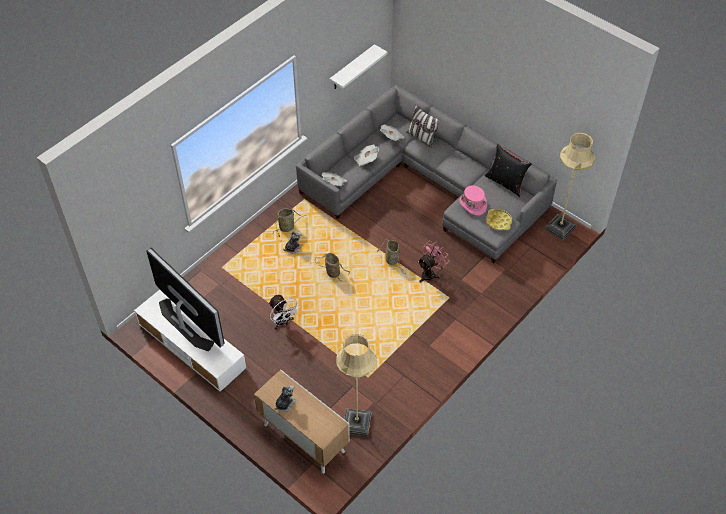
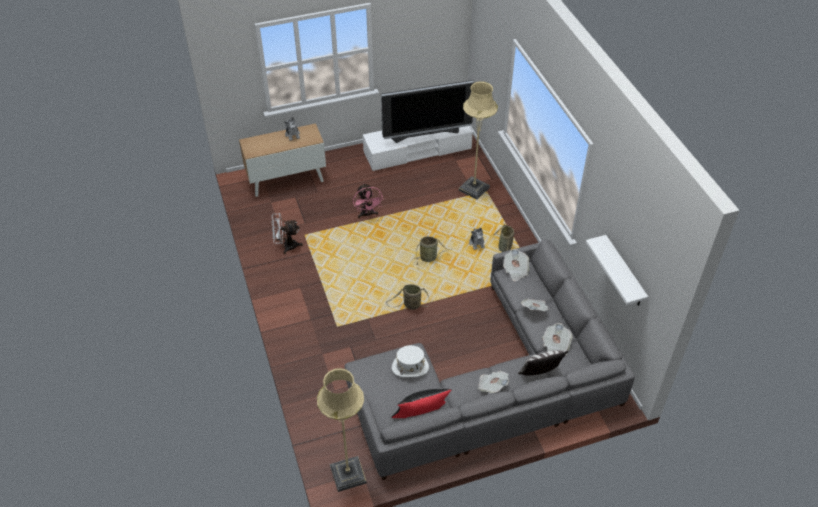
camera: 120 degrees right, 5 degrees down
white fan [269,295,299,329] -> white fan moved to [271,213,303,254]
beige floor lamp [336,334,377,437] -> beige floor lamp moved to [459,81,498,199]
pink fan [418,240,448,283] -> pink fan moved to [353,183,384,218]
pink hat [459,185,487,215] -> white hat [392,345,429,377]
yellow tray [486,209,512,230] -> none
none -> newspaper [478,371,509,393]

